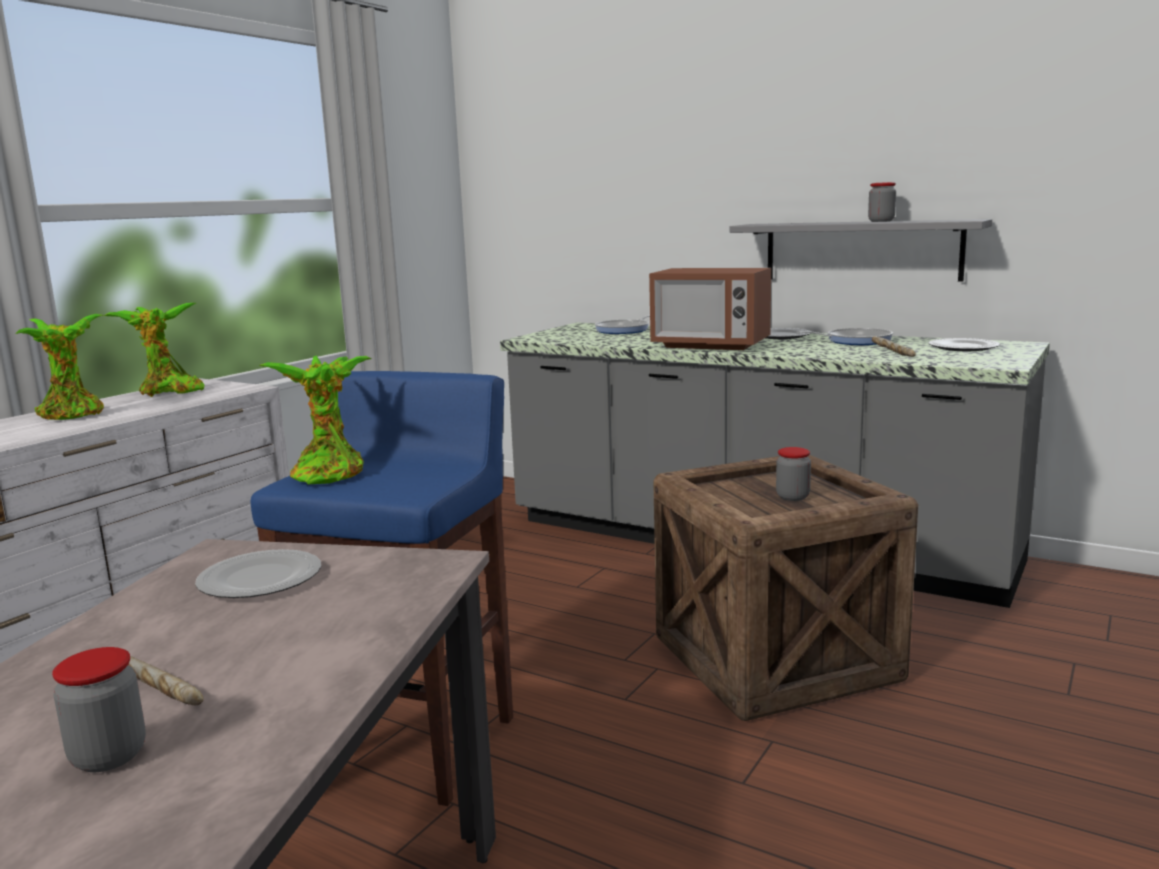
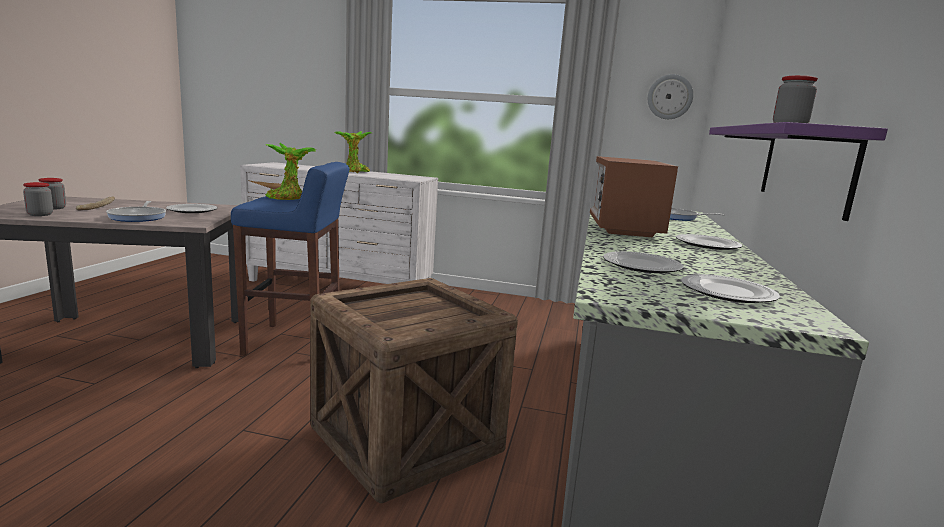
camera: 70 degrees right, 0 degrees up
potted plant [104,303,204,397] -> none
grey shelf [730,219,992,282] -> purple shelf [709,122,888,221]
jar [776,447,811,501] -> jar moved to [23,182,53,216]
frying pan [797,328,893,345] -> frying pan moved to [106,201,166,222]
bread [872,337,916,357] -> plate [603,251,684,273]
none -> wall clock [648,74,693,119]

